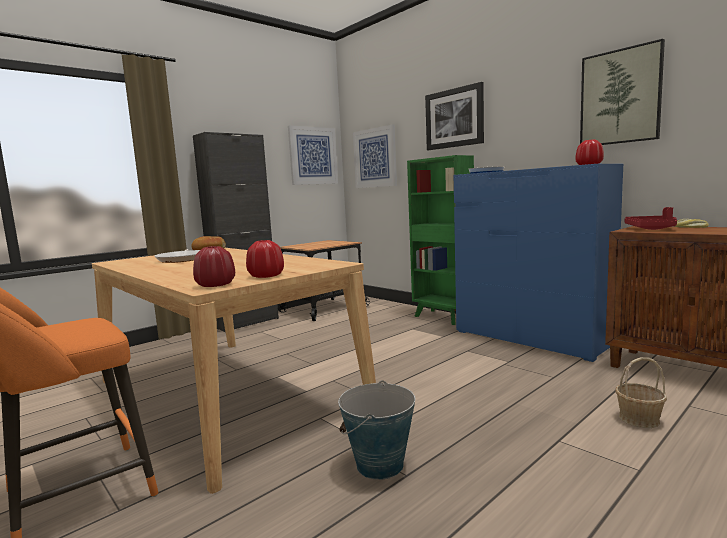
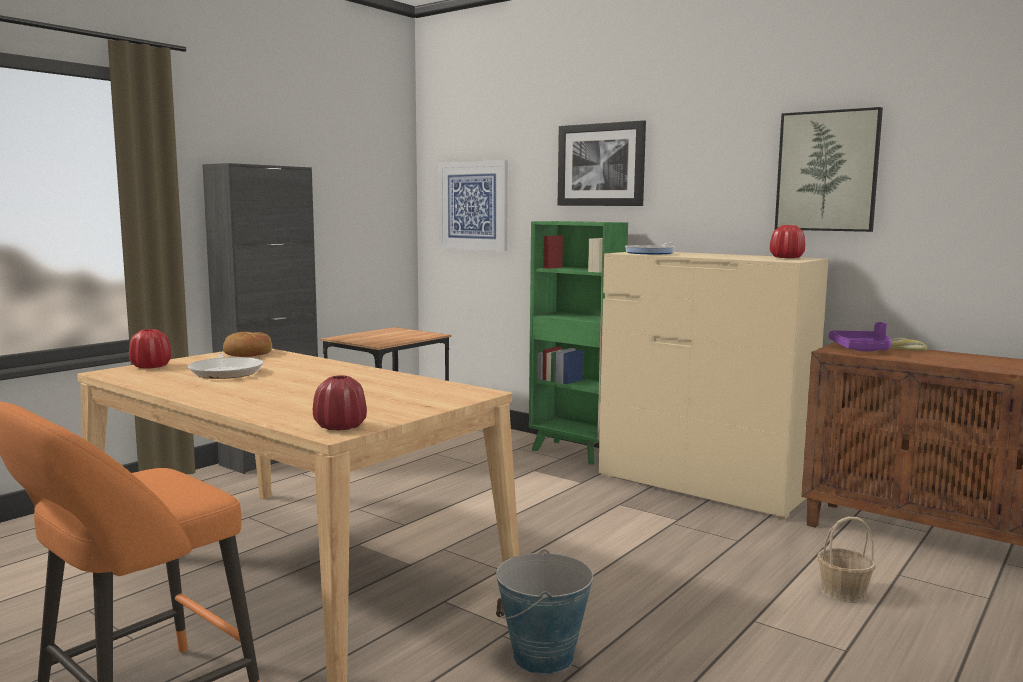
camera: 10 degrees left, 0 degrees up
red vase [246,240,284,278] -> red vase moved to [129,329,171,368]
picture [288,125,338,185] -> none
blue dresser [454,164,623,362] -> beige dresser [599,252,829,520]
red tray [625,207,677,230] -> purple tray [829,322,891,352]

